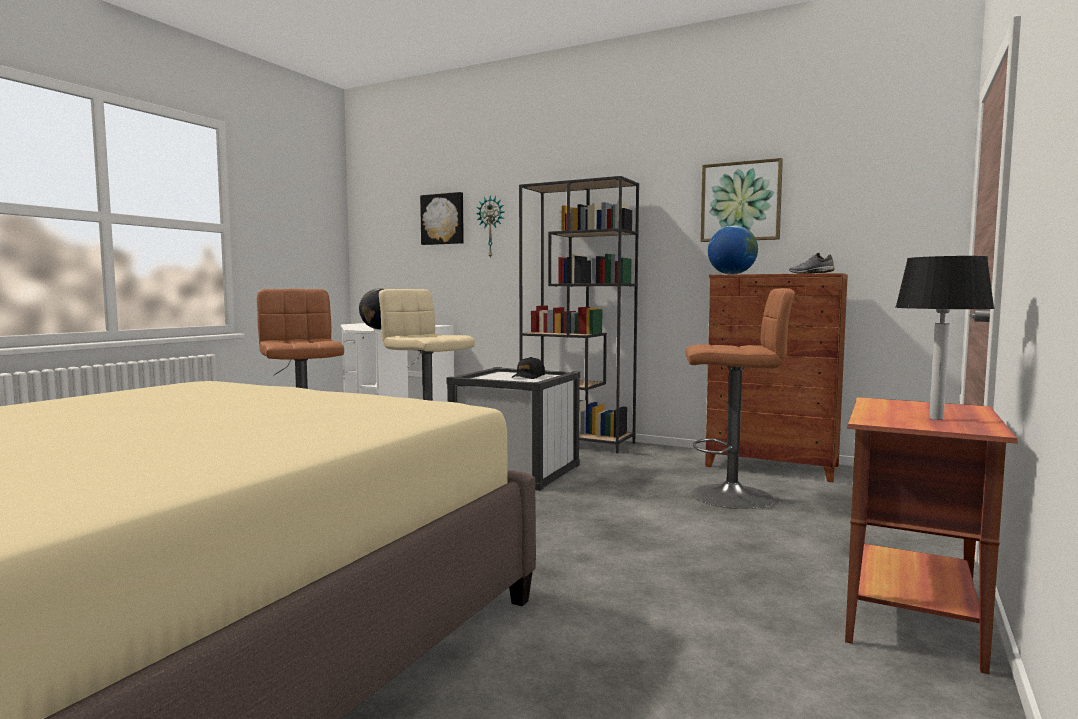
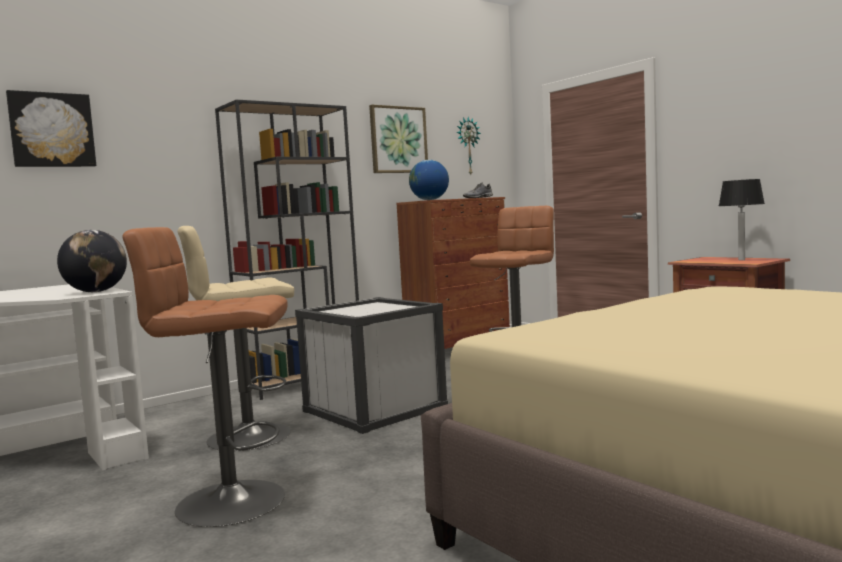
camera: 65 degrees left, 0 degrees up
wall clock [476,196,505,259] -> wall clock moved to [456,117,481,174]
black cap [512,357,545,379] -> none

